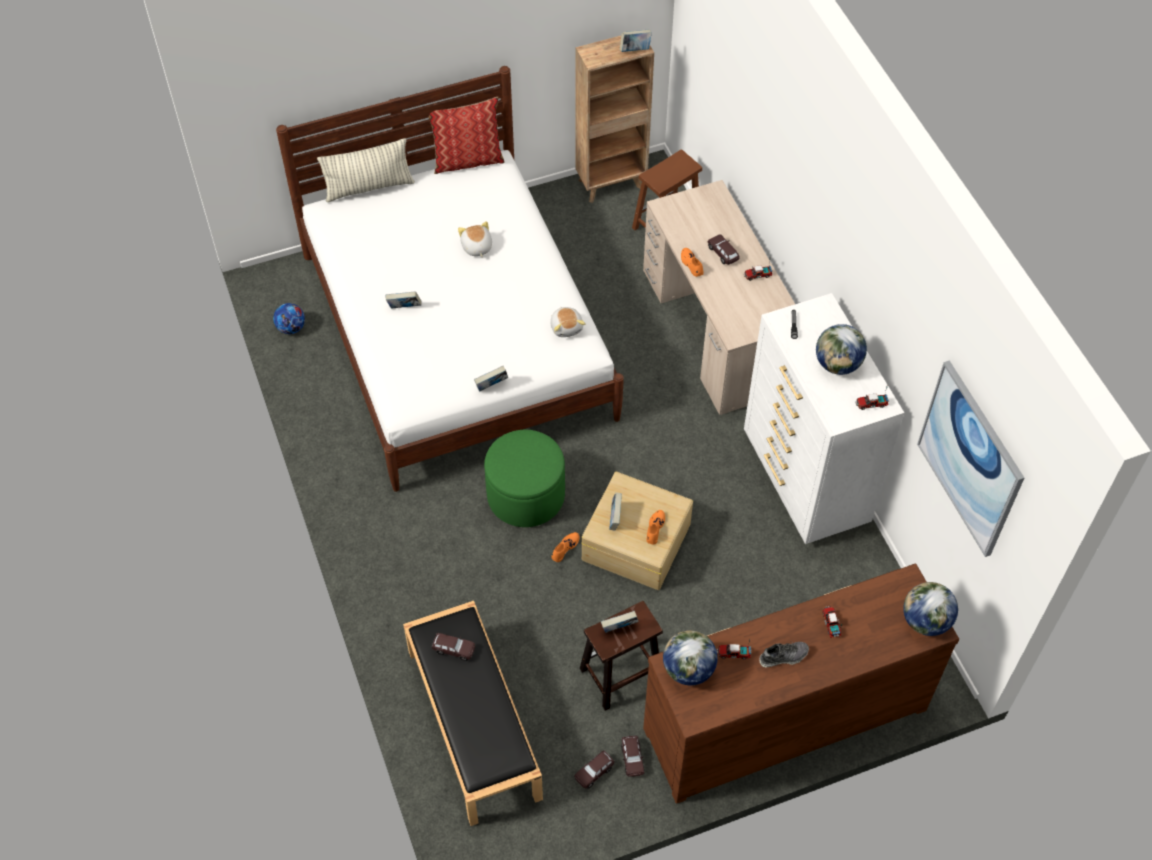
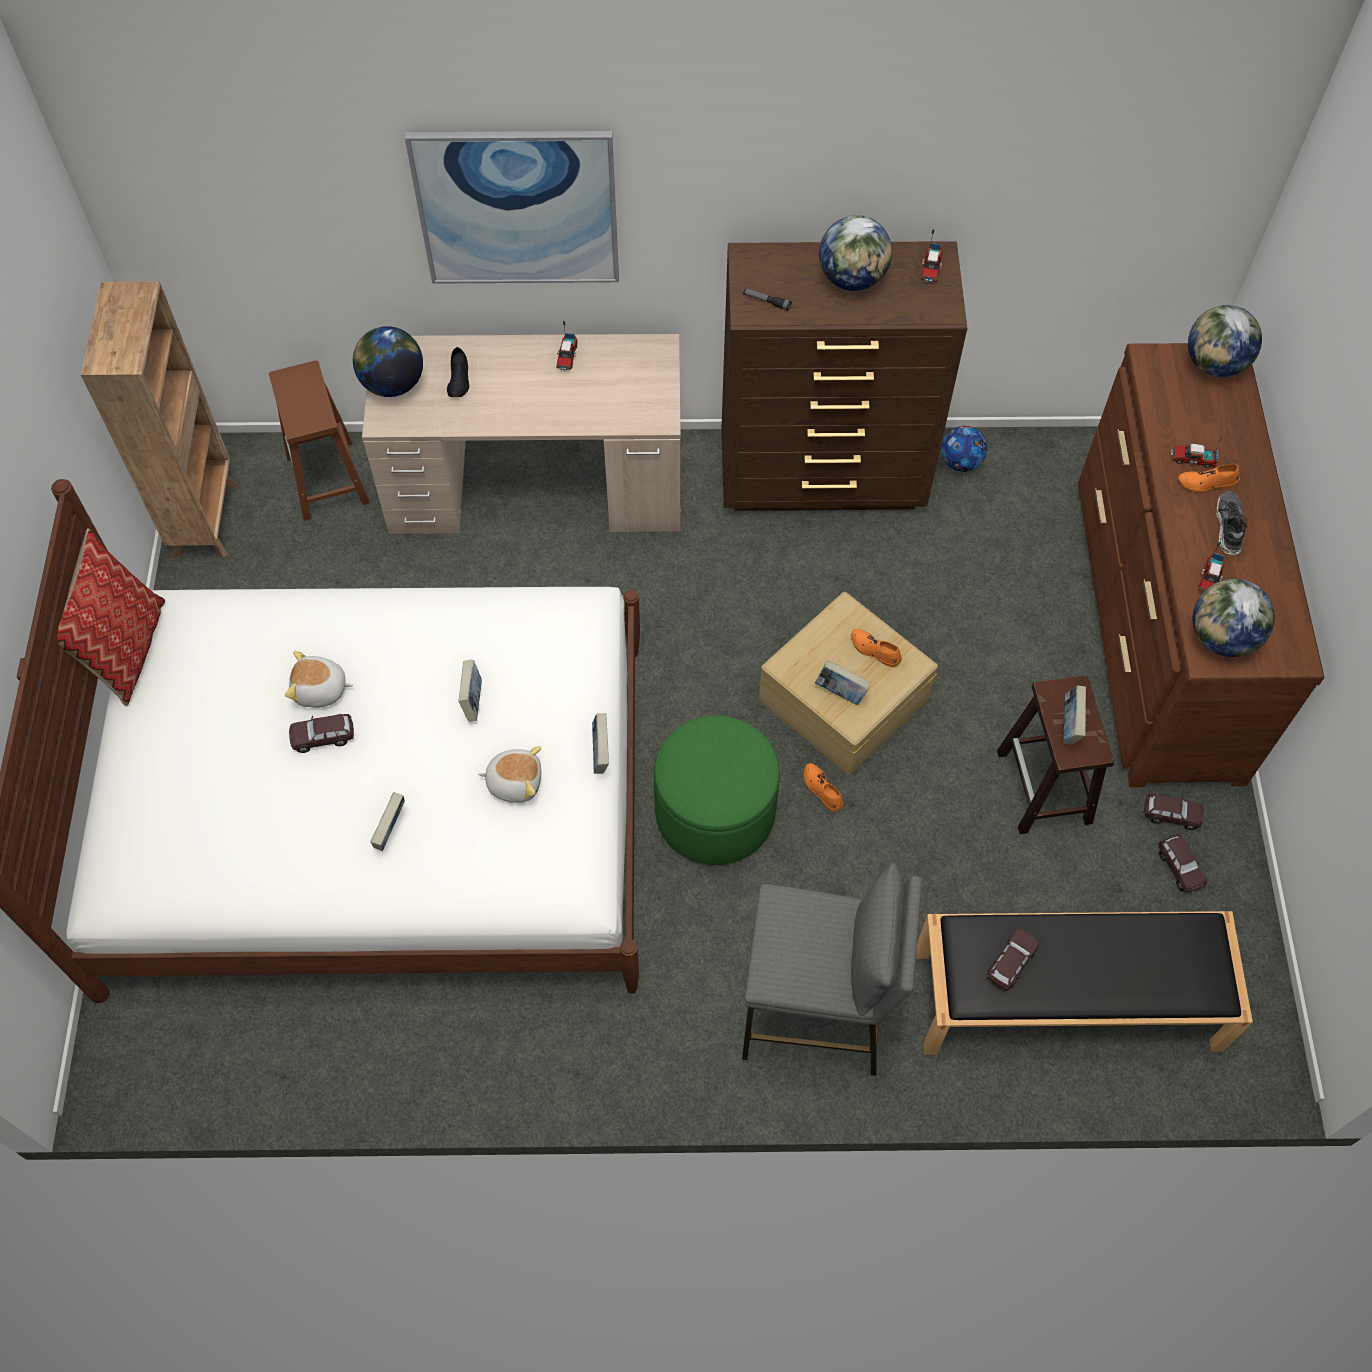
camera: 70 degrees left, 5 degrees up
football [273,303,305,334] -> football moved to [941,426,988,472]
pillow [317,138,414,202] -> none
plush toy [551,307,586,337] -> plush toy moved to [478,746,542,803]
book [620,30,652,52] -> book moved to [458,660,482,722]
orange shoe [681,248,704,277] -> orange shoe moved to [1179,464,1240,493]
brown toy car [708,234,740,265] -> brown toy car moved to [289,714,354,753]
white dresser [744,293,904,544] -> brown dresser [722,241,967,511]
picture [917,360,1024,557] -> picture moved to [405,131,619,284]
none -> globe [353,326,423,397]
none -> black shoe [447,347,469,397]
none -> grey stool [742,863,922,1076]

